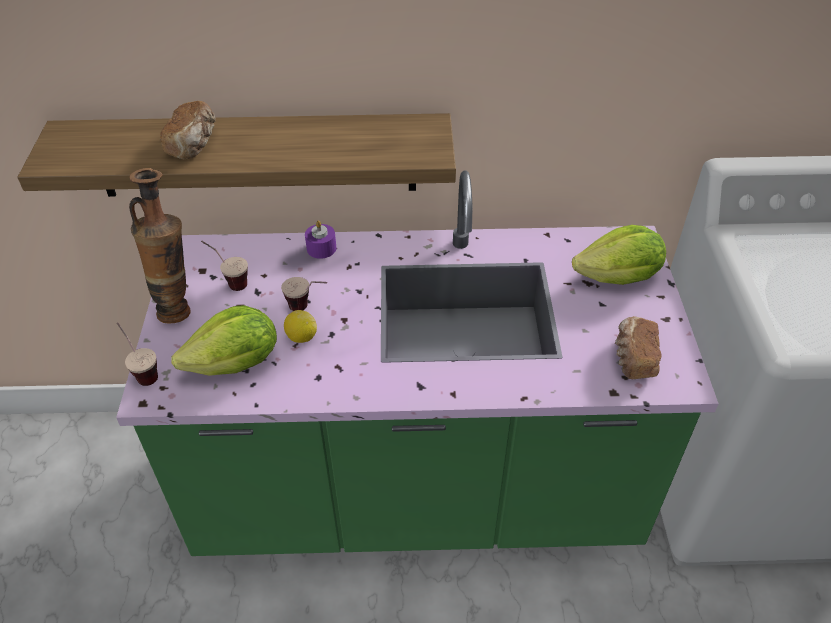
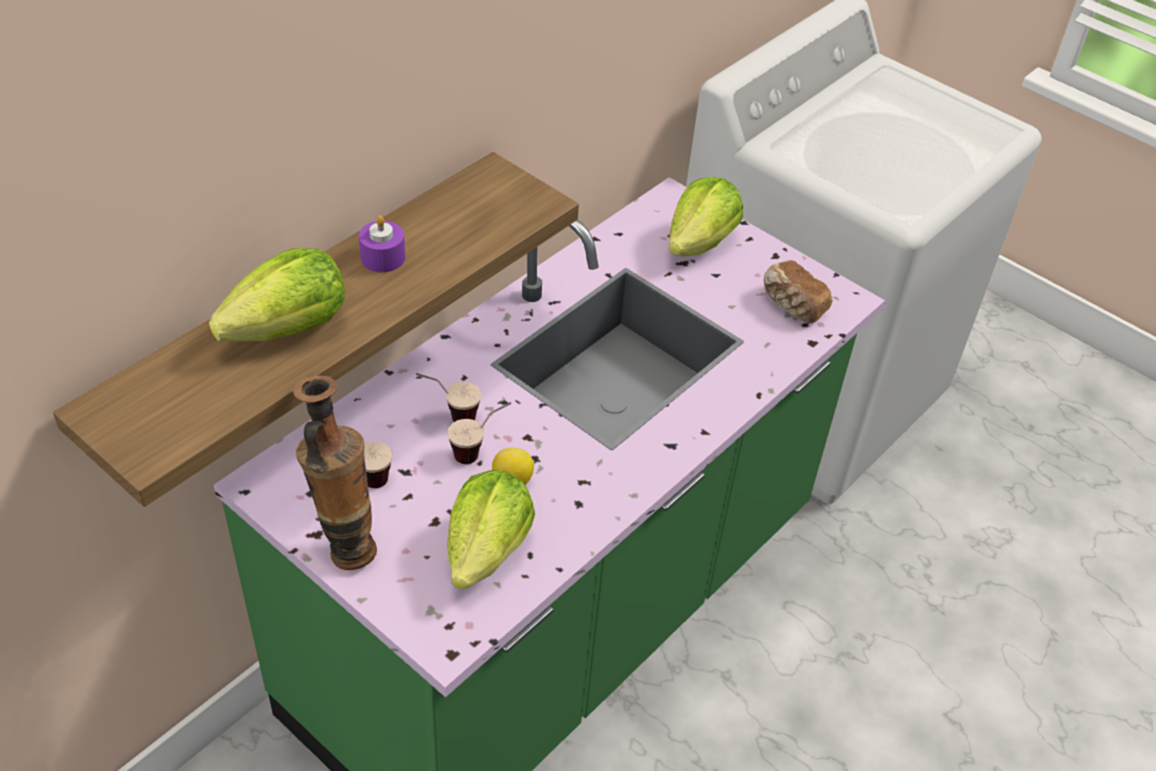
camera: 50 degrees left, 0 degrees up
cup [117,322,158,386] -> cup moved to [416,373,481,422]
bread [160,101,215,159] -> lettuce [209,248,345,342]
purple candle [305,221,336,259] -> purple candle moved to [359,215,405,272]

